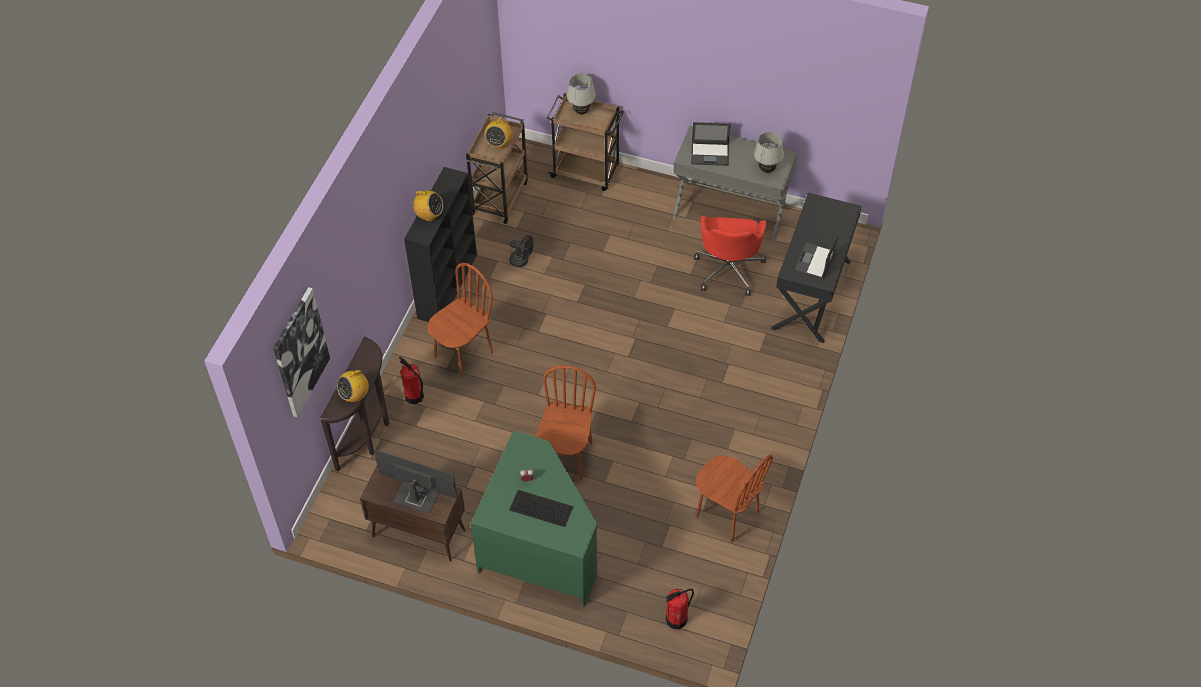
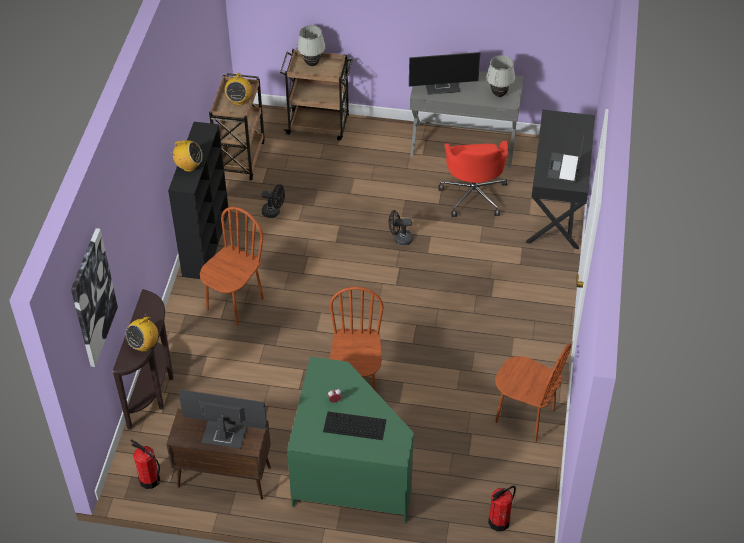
camera: 10 degrees left, 5 degrees down
fire extinguisher [399,357,424,404] -> fire extinguisher moved to [130,440,160,489]
laptop [691,122,731,166] -> monitor [409,52,480,95]
none -> black fan [389,210,413,245]

